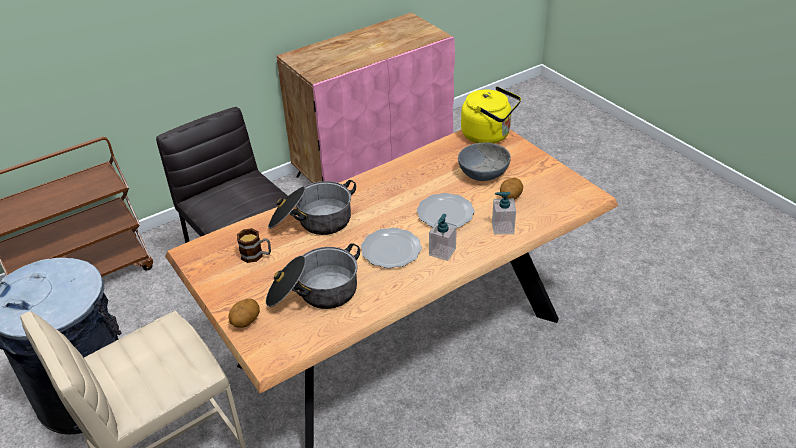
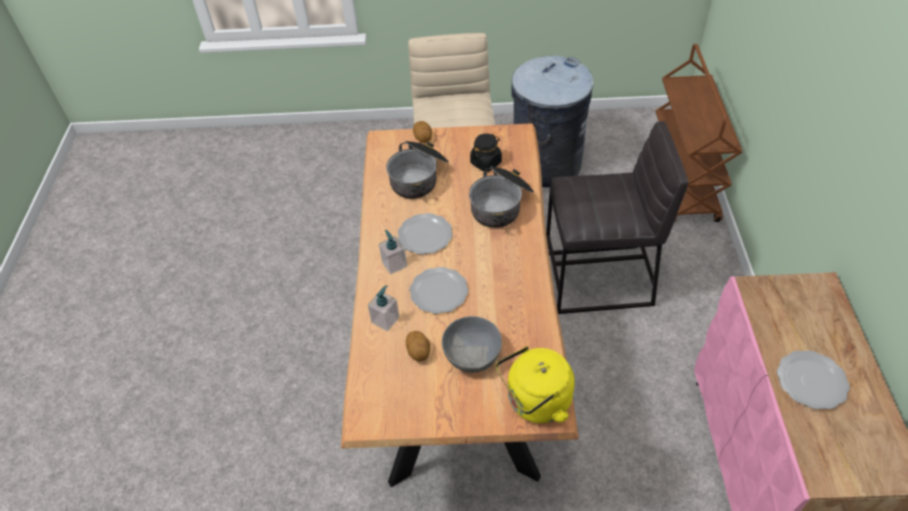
camera: 125 degrees right, 10 degrees up
mug [237,228,271,263] -> black jar [470,134,502,172]
none -> plate [777,350,850,409]

